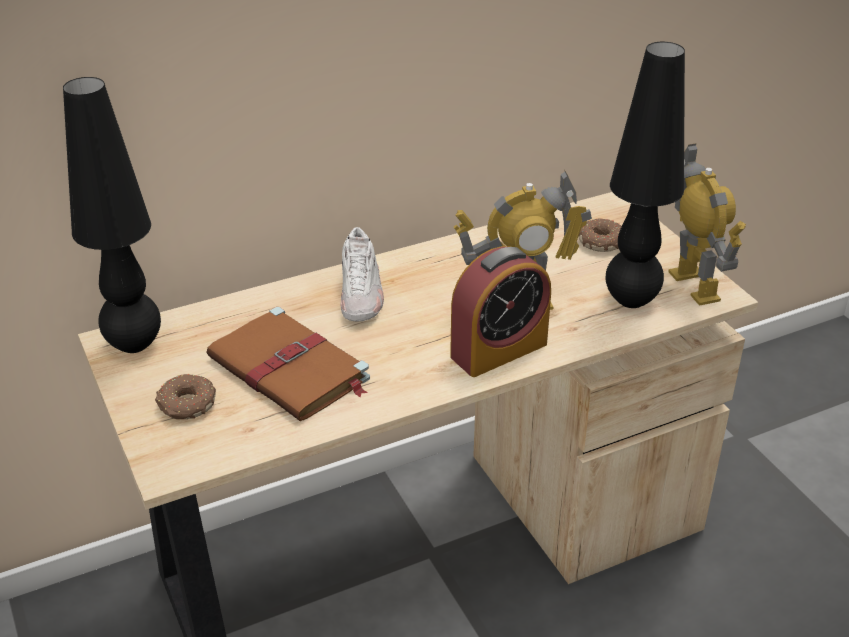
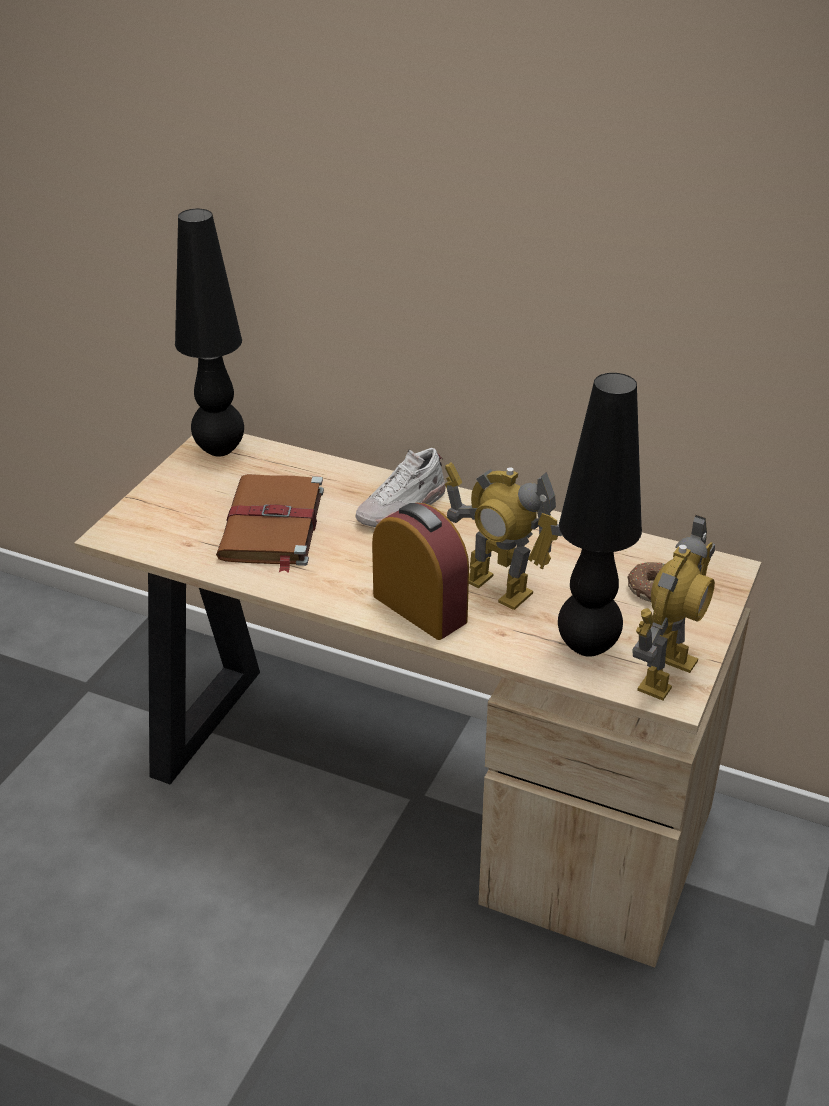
camera: 50 degrees right, 0 degrees up
donut [155,374,216,419] -> none
alarm clock [450,246,551,377] -> alarm clock turned 150 degrees counterclockwise [372,503,469,640]

